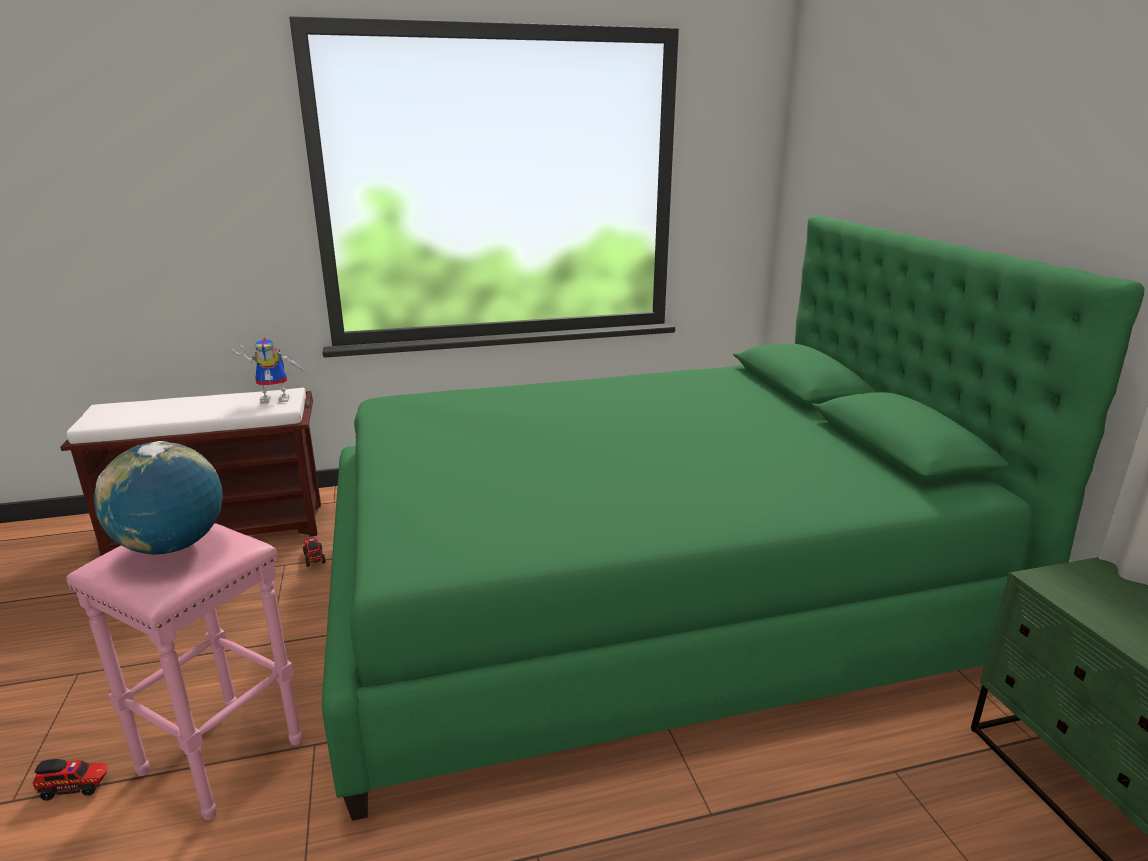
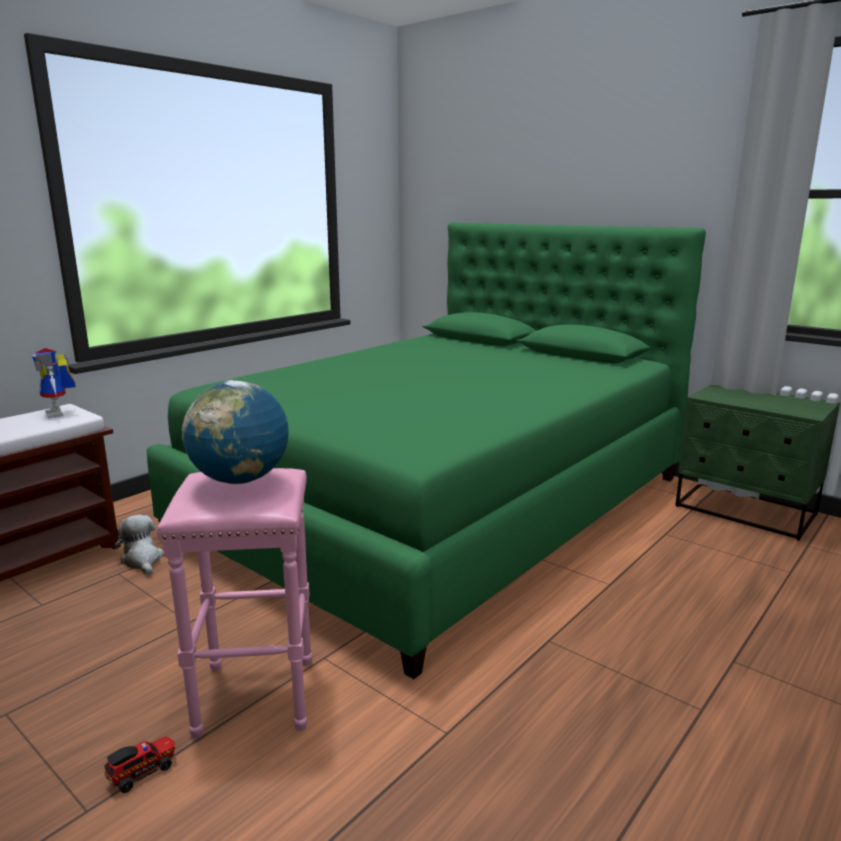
camera: 35 degrees left, 5 degrees down
toy robot [233,338,307,404] -> toy robot turned 105 degrees clockwise [32,348,76,418]
toy truck [303,538,326,567] -> plush toy [114,515,164,575]

